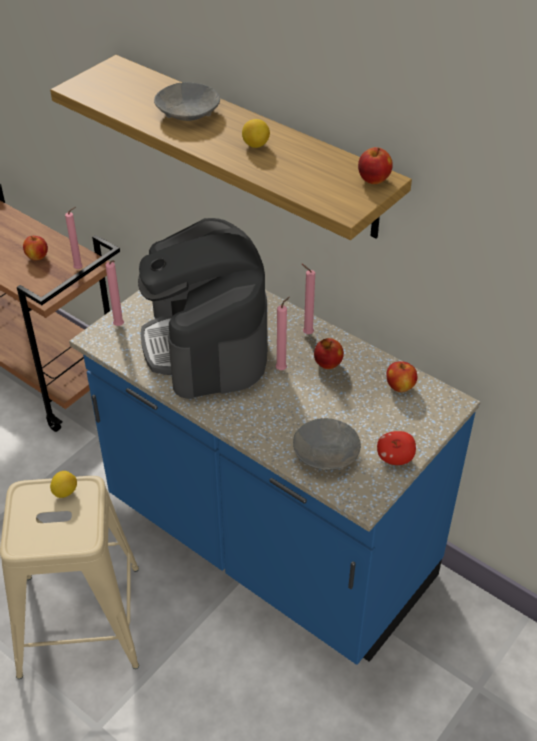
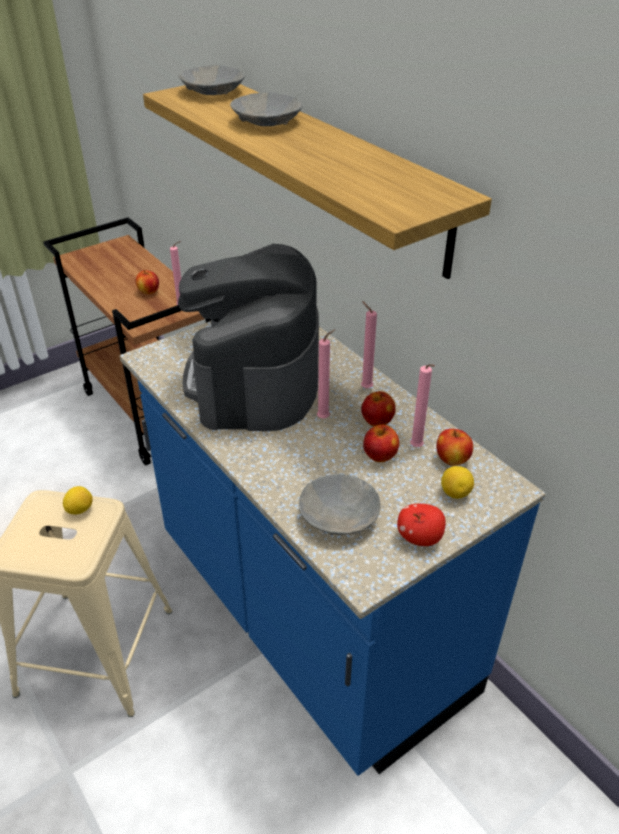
camera: 15 degrees right, 5 degrees down
pink candle [105,260,124,326] -> pink candle moved to [410,364,435,447]
lemon [242,119,270,148] -> lemon moved to [441,466,474,499]
apple [358,147,393,184] -> apple moved to [363,425,399,462]
none -> grey bowl [179,65,245,95]

